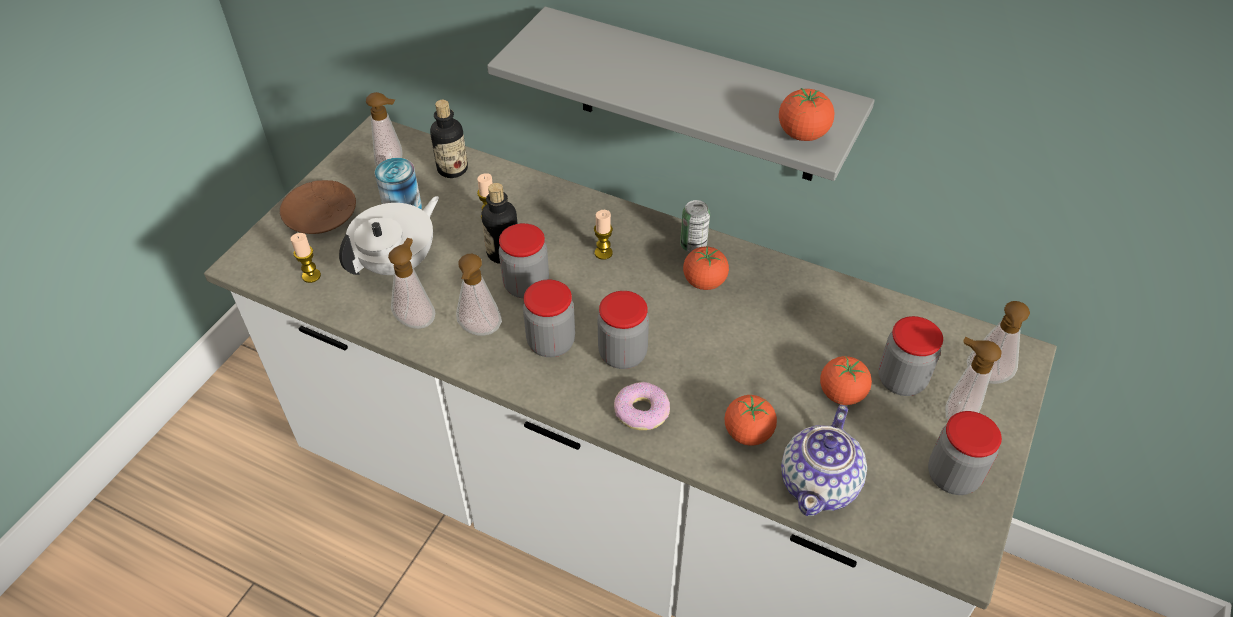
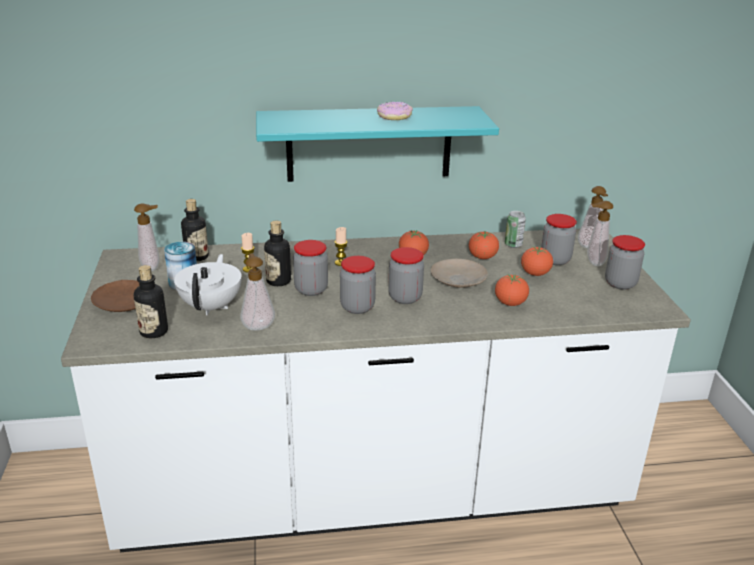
camera: 35 degrees left, 20 degrees down
candle [290,233,321,283] -> bottle [134,265,168,338]
soap dispenser [456,253,502,335] -> none
grey shelf [487,7,875,181] -> turquoise shelf [256,106,499,182]
donut [614,382,670,430] -> donut moved to [377,102,413,120]
can [680,200,710,252] -> can moved to [505,211,526,248]
tomato [779,88,835,141] -> tomato moved to [469,231,499,259]
teapot [781,405,867,516] -> none
none -> beige plate [431,259,488,288]

